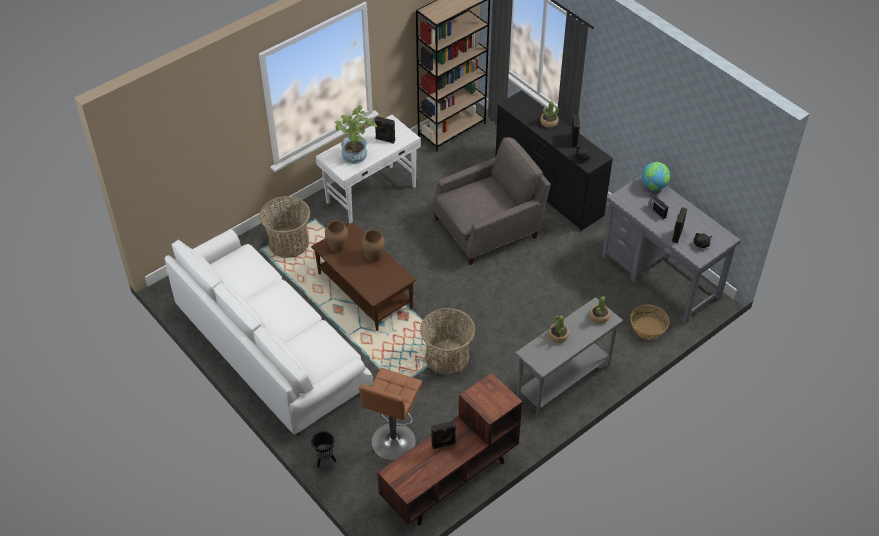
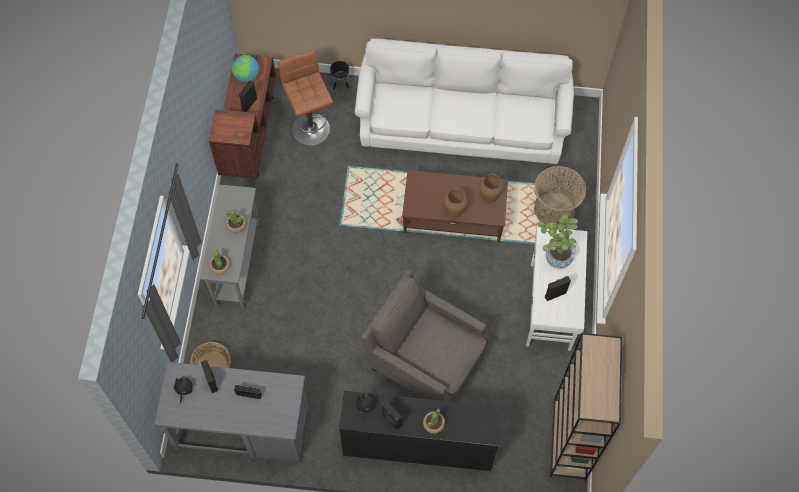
camera: 135 degrees right, 15 degrees up
basket [420,308,475,376] -> none
grey armchair [432,137,551,265] -> grey armchair turned 105 degrees clockwise [361,270,489,402]
globe [641,162,670,190] -> globe moved to [232,55,259,83]

